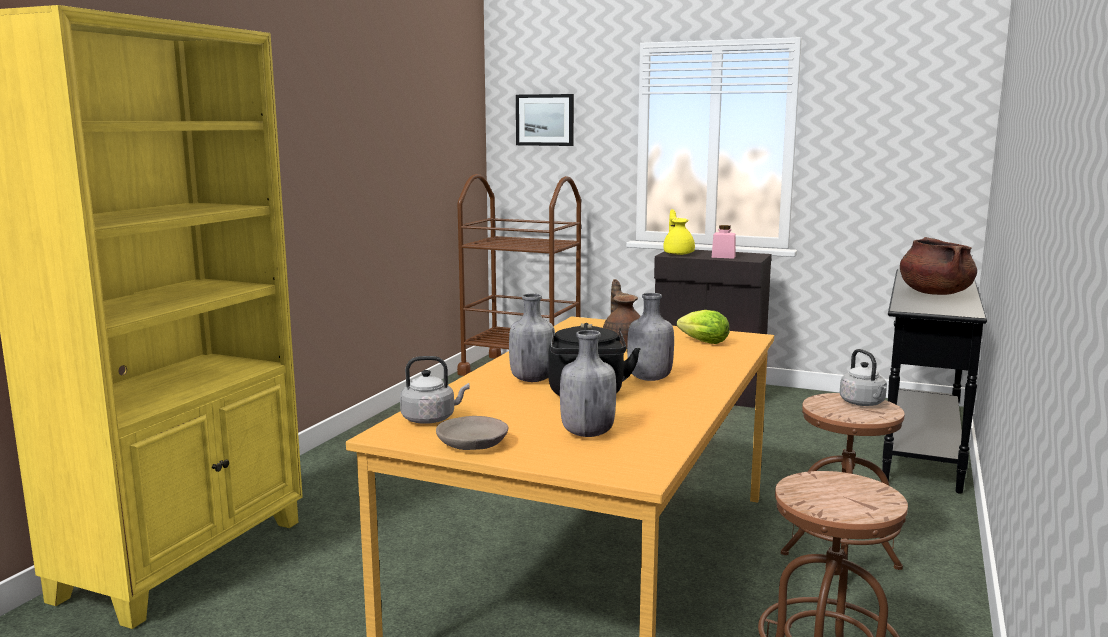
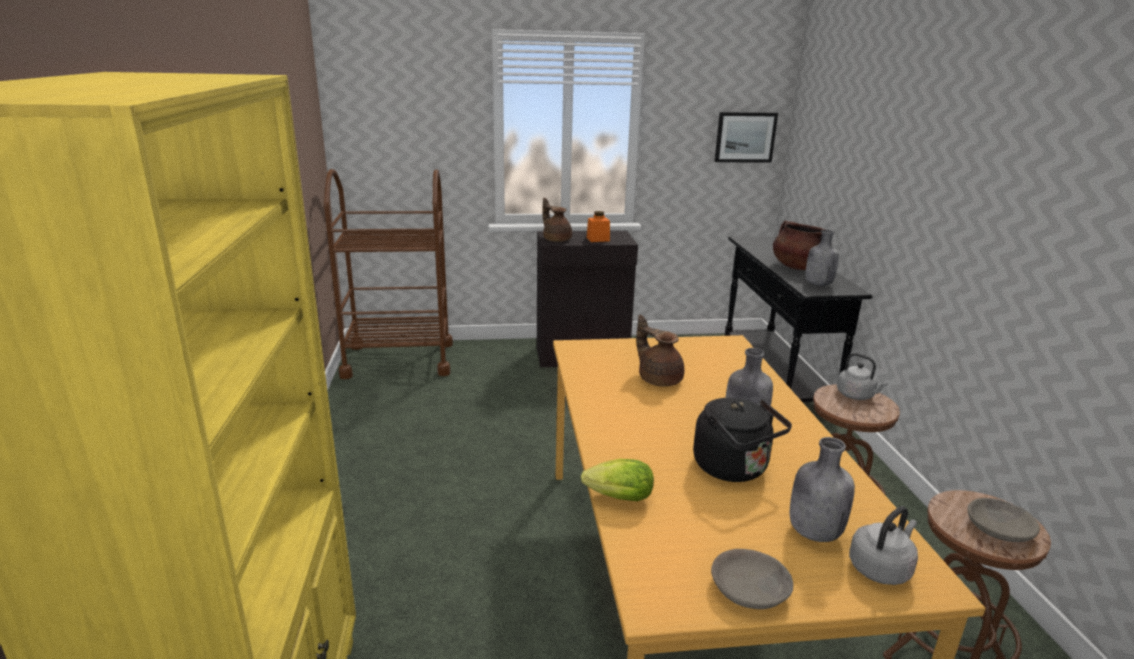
camera: 30 degrees left, 10 degrees up
grey kettle [400,356,470,424] -> grey kettle moved to [849,506,918,585]
grey bottle [509,294,555,382] -> grey bottle moved to [806,230,839,286]
picture [516,94,574,146] -> picture moved to [714,112,778,163]
yellow teapot [663,209,695,255] -> brown teapot [542,198,572,242]
lettuce [677,310,730,344] -> lettuce moved to [581,459,654,501]
pink jar [712,225,736,259] -> orange jar [587,211,610,242]
none -> grey bowl [967,498,1040,542]

